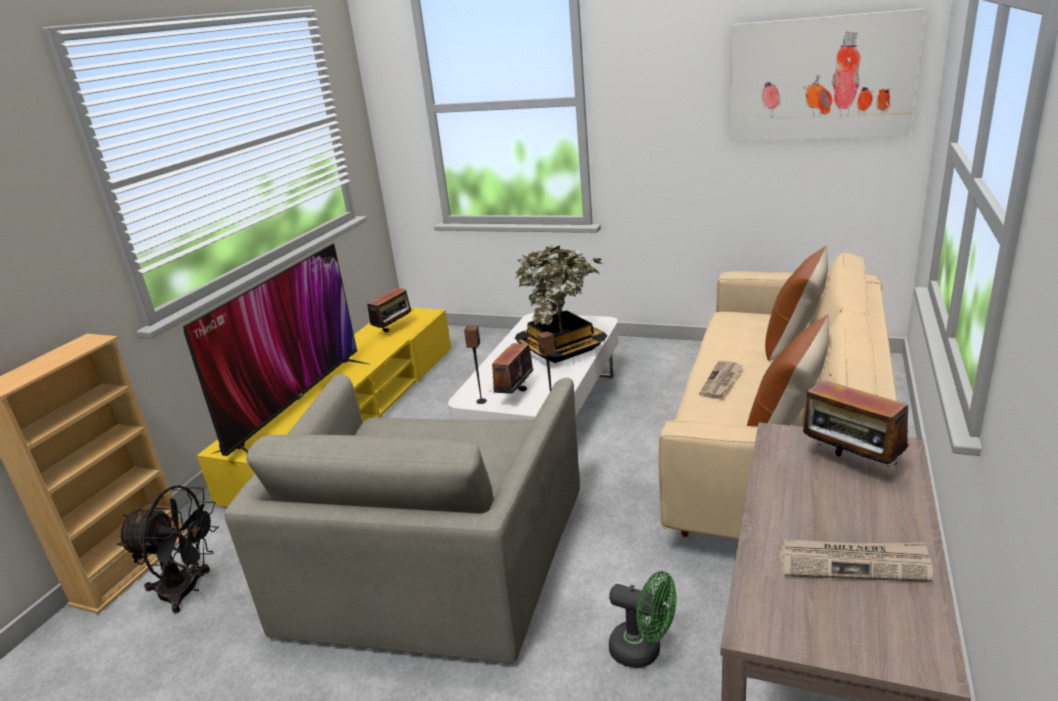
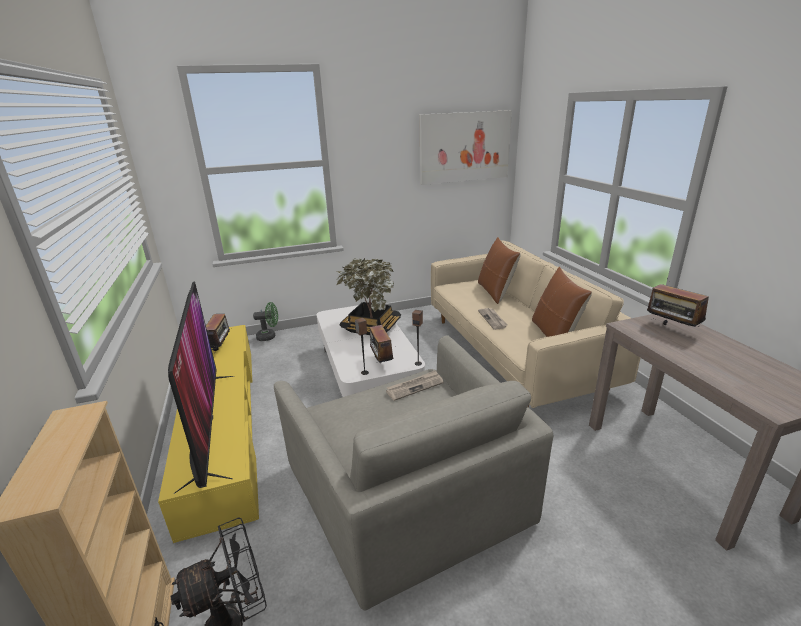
camera: 40 degrees left, 0 degrees up
green fan [609,571,677,668] -> green fan moved to [253,302,278,341]
newspaper [779,539,933,582] -> newspaper moved to [386,370,444,401]
radio [803,374,909,466] -> radio turned 45 degrees clockwise [647,284,709,327]

